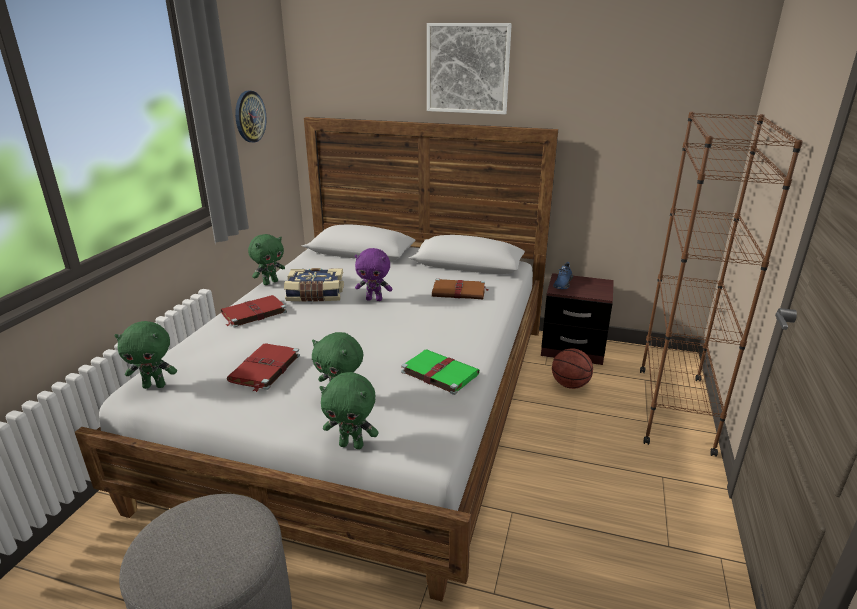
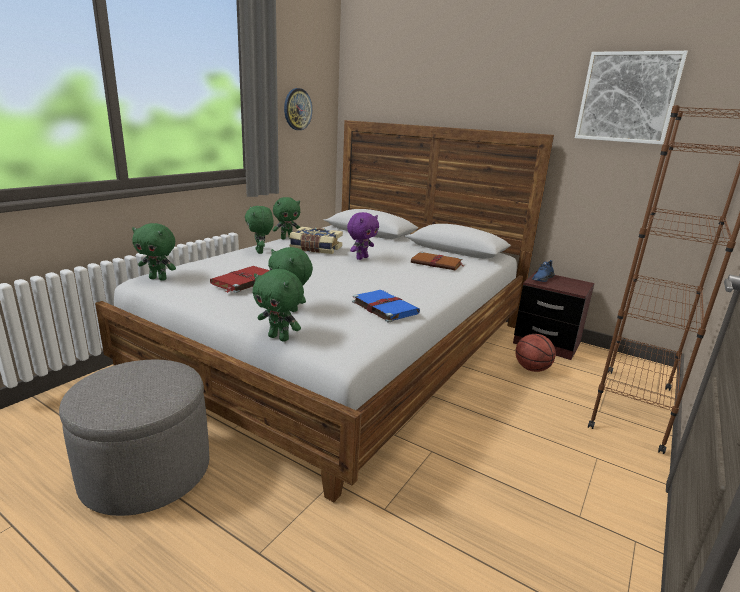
camera: 15 degrees right, 5 degrees down
red book [221,295,287,328] -> green plush toy [245,206,274,254]
purple plush toy [355,248,392,301] -> purple plush toy turned 75 degrees counterclockwise [347,212,379,260]
green book [401,349,480,395] -> blue book [352,290,420,323]
picture [427,23,512,114] -> picture moved to [575,51,688,145]

